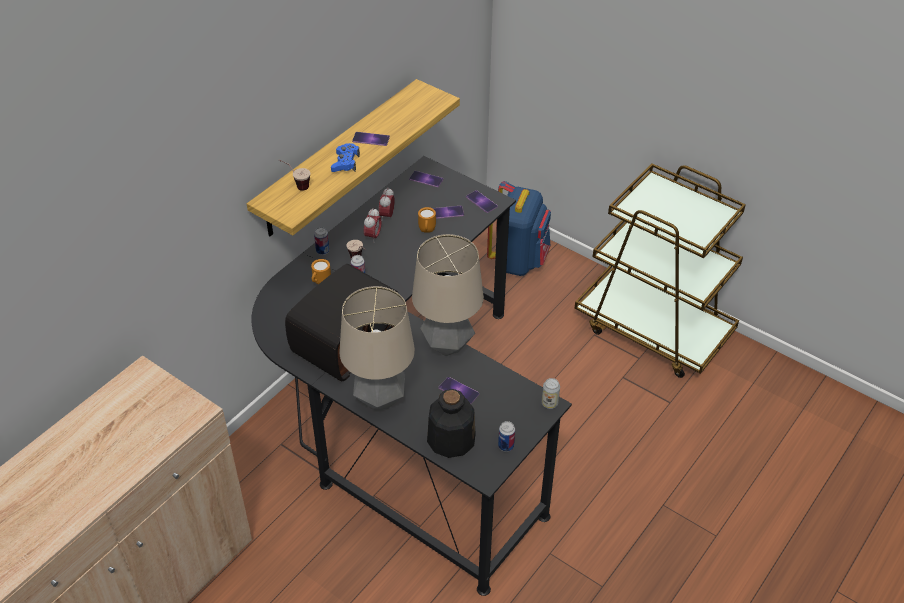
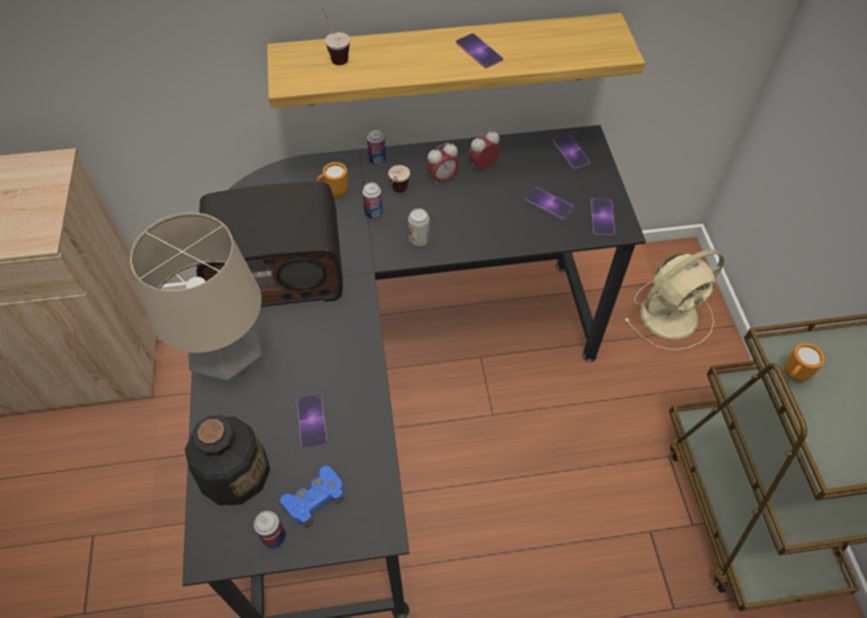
camera: 45 degrees right, 10 degrees up
blue game controller [331,143,360,172] -> blue game controller moved to [280,466,344,528]
table lamp [412,234,484,356] -> none
orange mug [418,207,436,233] -> orange mug moved to [784,343,825,382]
blue backpack [487,181,551,276] -> beige fan [624,249,724,351]
can [542,378,560,409] -> can moved to [408,208,430,247]

